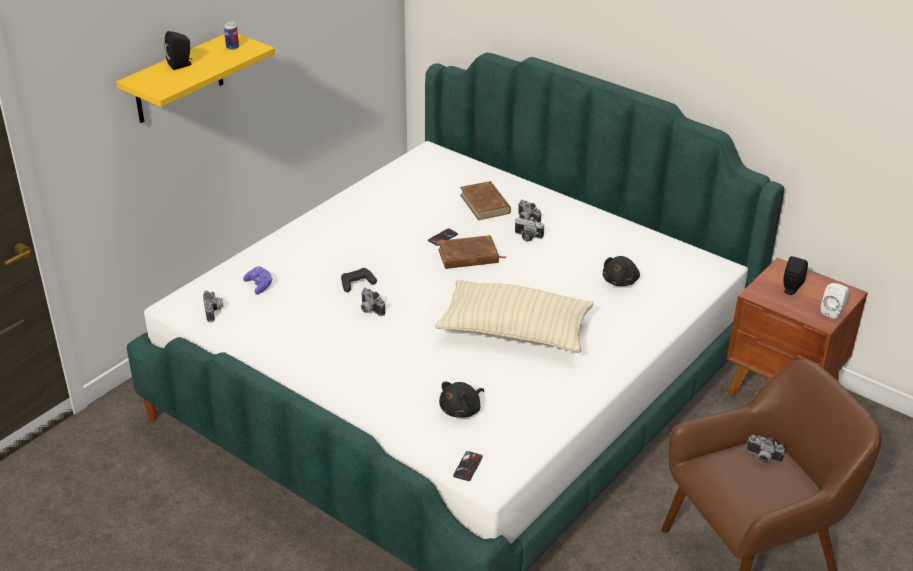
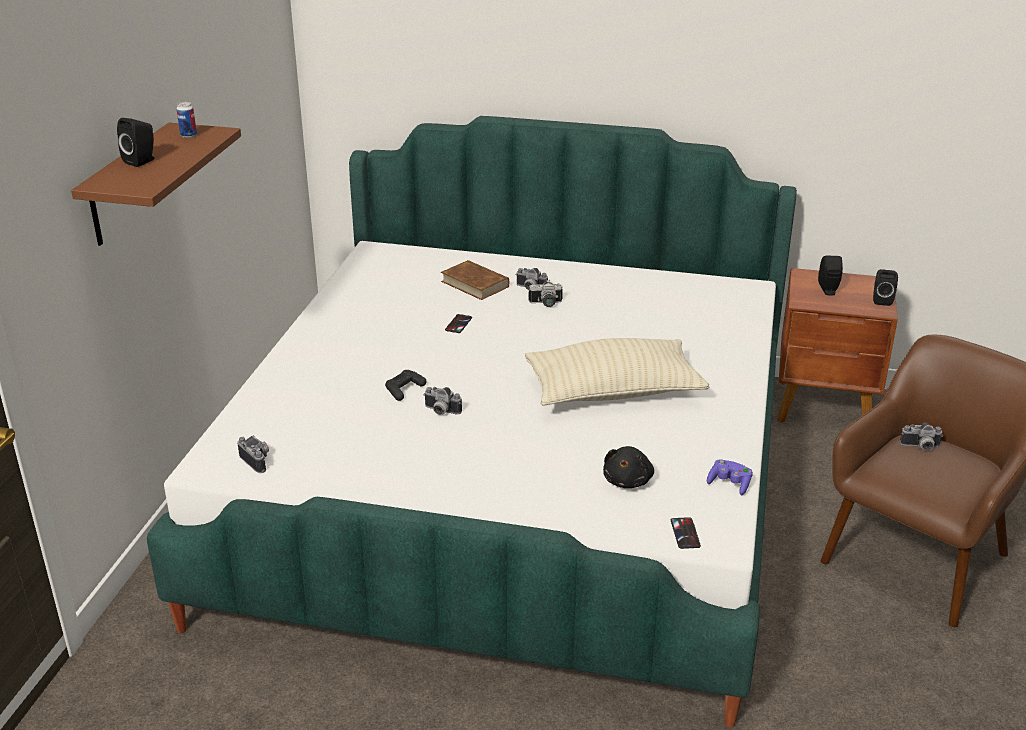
camera: 25 degrees left, 5 degrees down
yellow shelf [116,34,275,123] -> brown shelf [71,123,241,246]
purple game controller [243,267,272,294] -> purple game controller moved to [707,459,753,495]
brown book [438,235,505,269] -> none
black plush toy [603,256,640,286] -> none
white speaker [821,283,849,319] -> black speaker [873,269,898,306]

